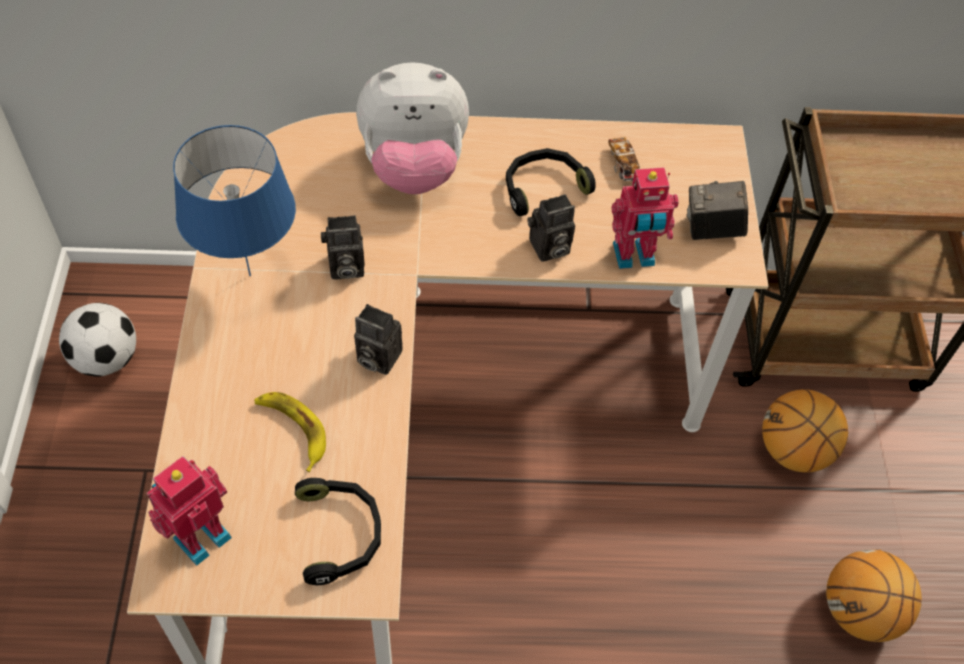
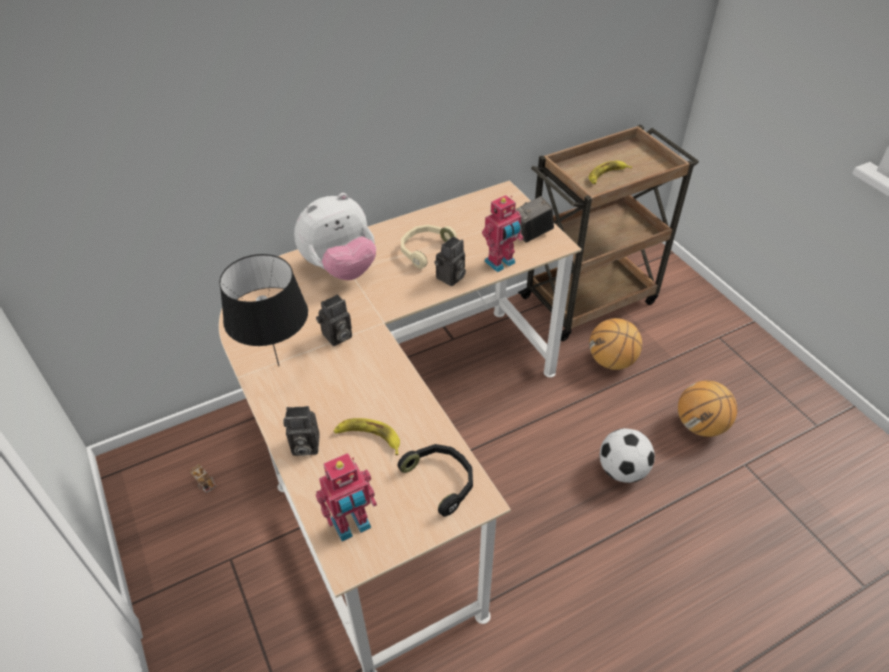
camera: 25 degrees left, 10 degrees down
football [59,303,136,377] -> football moved to [600,428,655,483]
toy robot [147,456,232,566] -> toy robot turned 135 degrees counterclockwise [316,453,377,542]
blue table lamp [173,125,296,276] -> black table lamp [219,254,308,366]
camera [354,304,403,375] -> camera moved to [283,406,320,456]
black headphones [506,148,596,216] -> beige headphones [401,225,457,269]
toy car [608,137,640,181] -> toy car moved to [189,464,216,492]
none -> banana [589,161,632,184]

